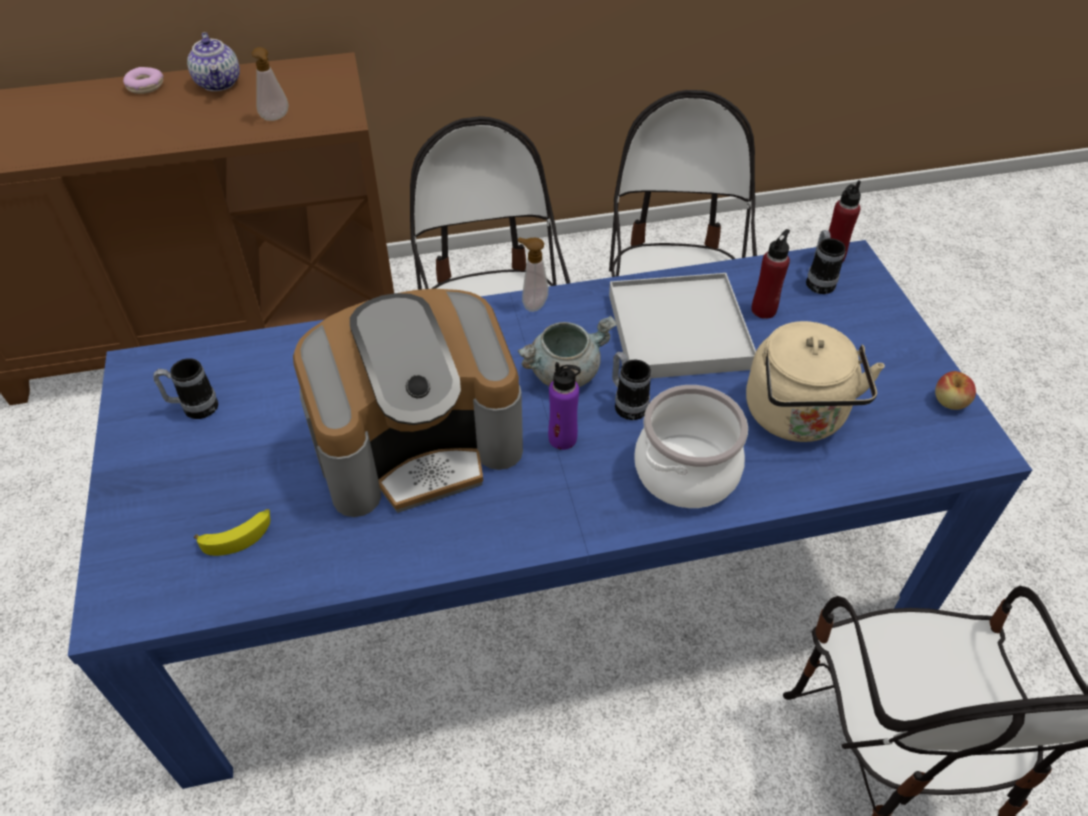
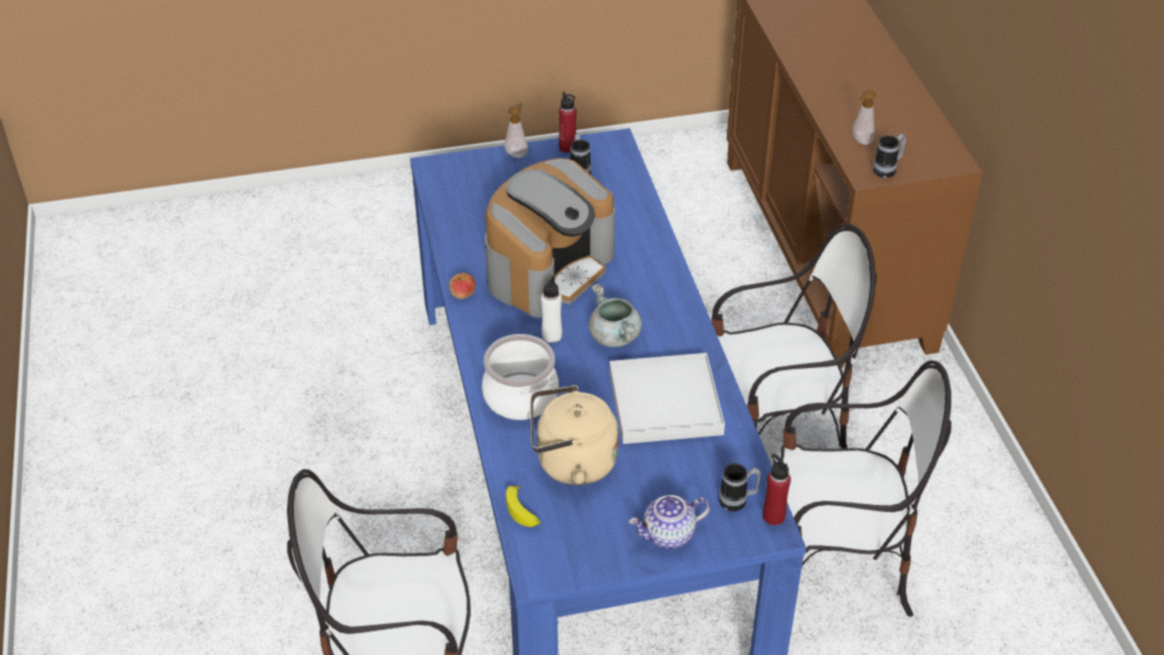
camera: 90 degrees right, 5 degrees down
donut [123,67,164,94] -> none
teapot [187,32,240,91] -> teapot moved to [629,495,711,549]
banana [194,509,270,556] -> banana moved to [506,485,541,527]
coffee machine [293,289,523,517] -> coffee machine turned 120 degrees counterclockwise [485,158,615,318]
soap dispenser [518,237,548,312] -> soap dispenser moved to [504,103,528,158]
purple bottle [548,362,581,450] -> white bottle [541,276,562,343]
mug [612,352,651,420] -> mug moved to [873,134,906,178]
red bottle [751,229,790,319] -> red bottle moved to [559,91,577,153]
apple [935,371,976,410] -> apple moved to [449,273,476,299]

